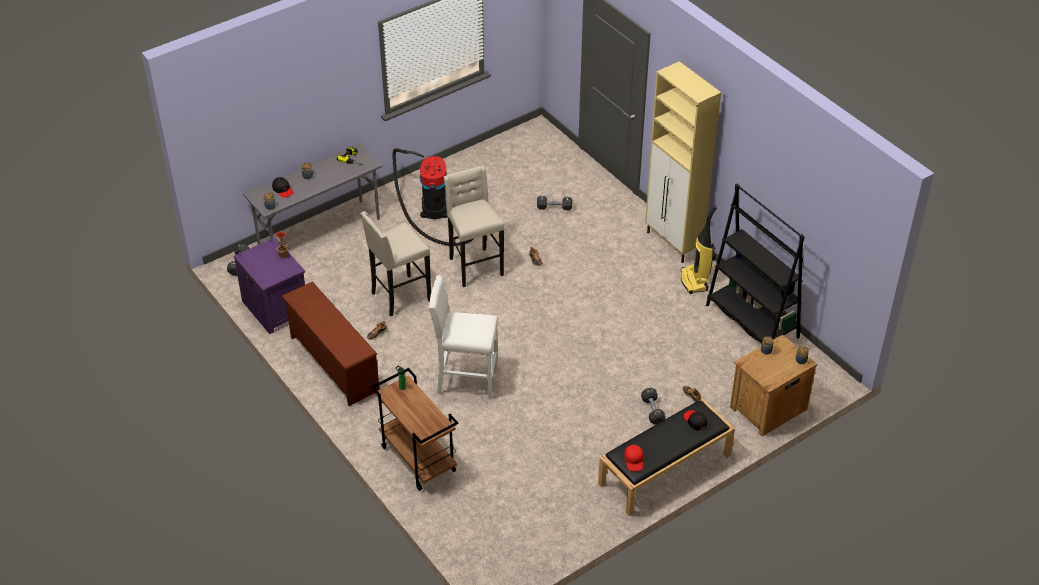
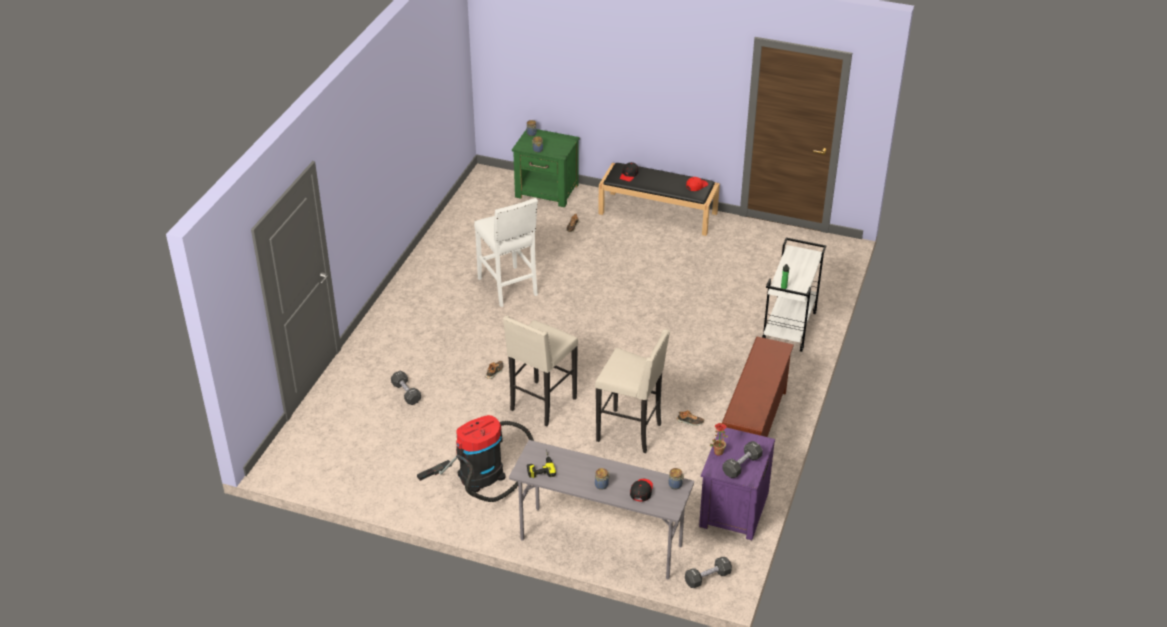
camera: 125 degrees left, 5 degrees down
brown cart [371,368,458,491] -> white cart [762,237,826,352]
white stool [428,275,498,399] -> white stool moved to [474,198,538,307]
black dumbbell [641,388,665,425] -> black dumbbell moved to [722,441,763,478]
beige cabinet [645,61,721,263] -> none
vacuum cleaner [681,206,717,294] -> none
black bookcase [706,183,805,343] -> none
brown nightstand [730,335,817,437] -> green nightstand [512,129,580,207]

